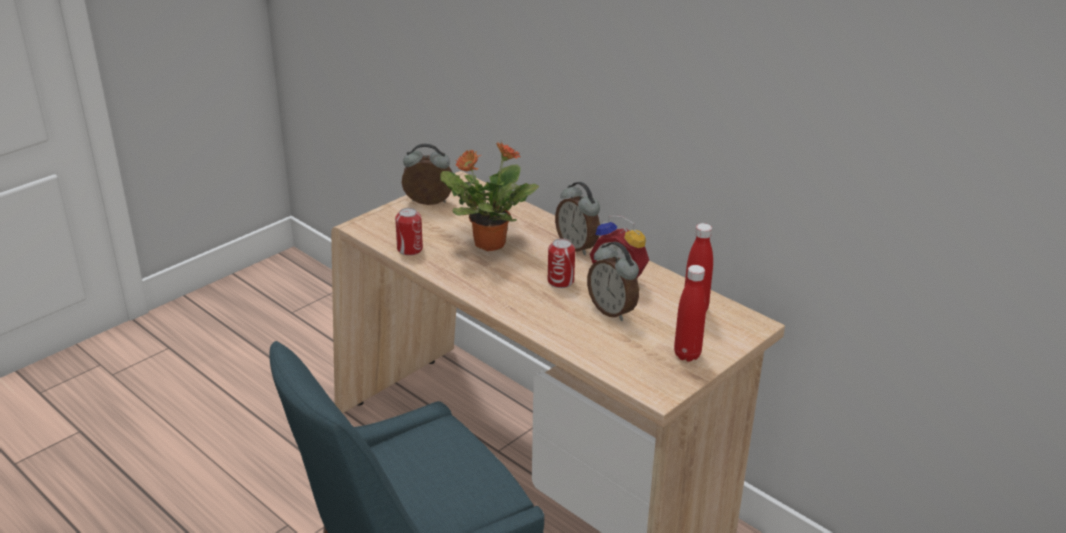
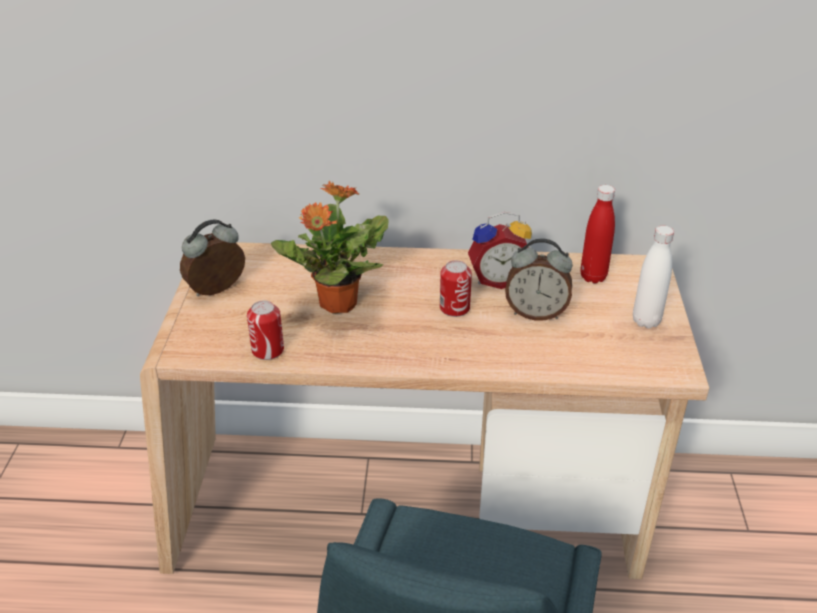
camera: 40 degrees left, 5 degrees up
alarm clock [555,182,600,255] -> none
red bottle [674,265,706,361] -> white bottle [633,226,674,329]

